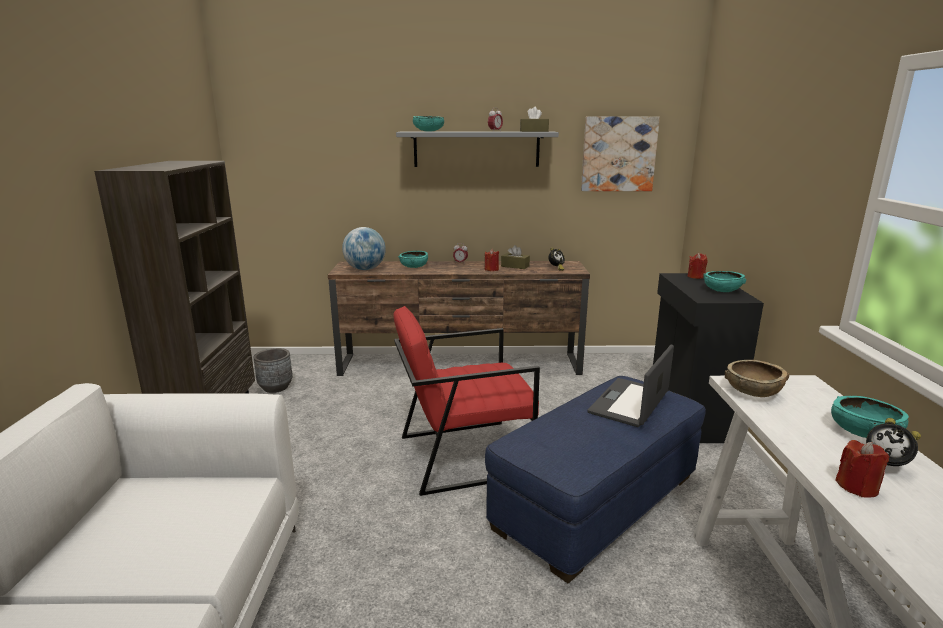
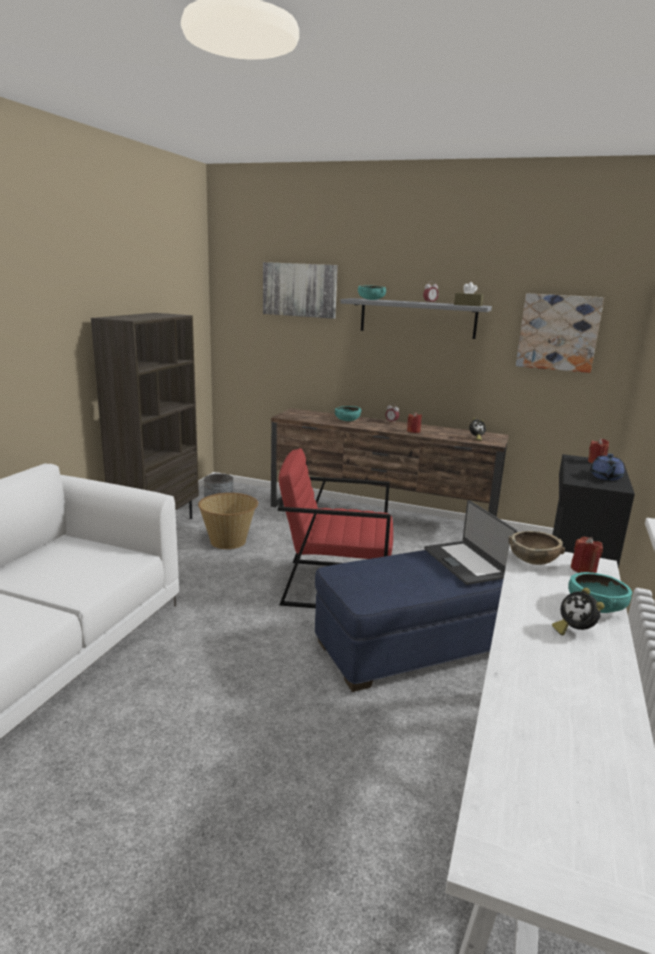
camera: 20 degrees right, 0 degrees up
globe [342,227,386,270] -> none
brown tissue box [501,245,530,269] -> none
laptop [587,344,674,427] -> laptop turned 75 degrees counterclockwise [424,500,518,585]
turquoise bowl [703,271,746,292] -> blue teapot [590,454,625,481]
red candle [835,440,889,498] -> red candle moved to [571,537,603,573]
none -> basket [198,493,258,549]
none -> picture [263,262,338,319]

